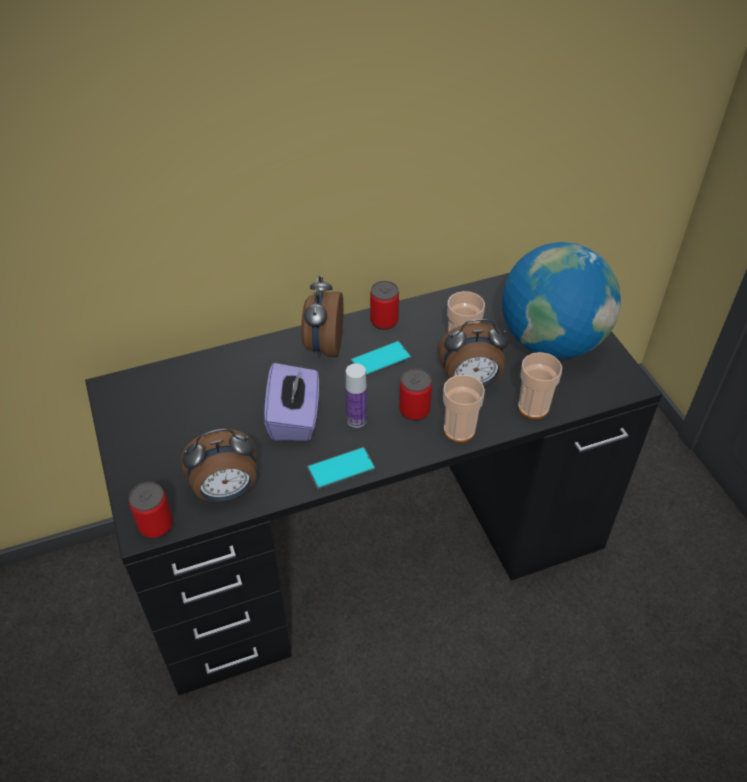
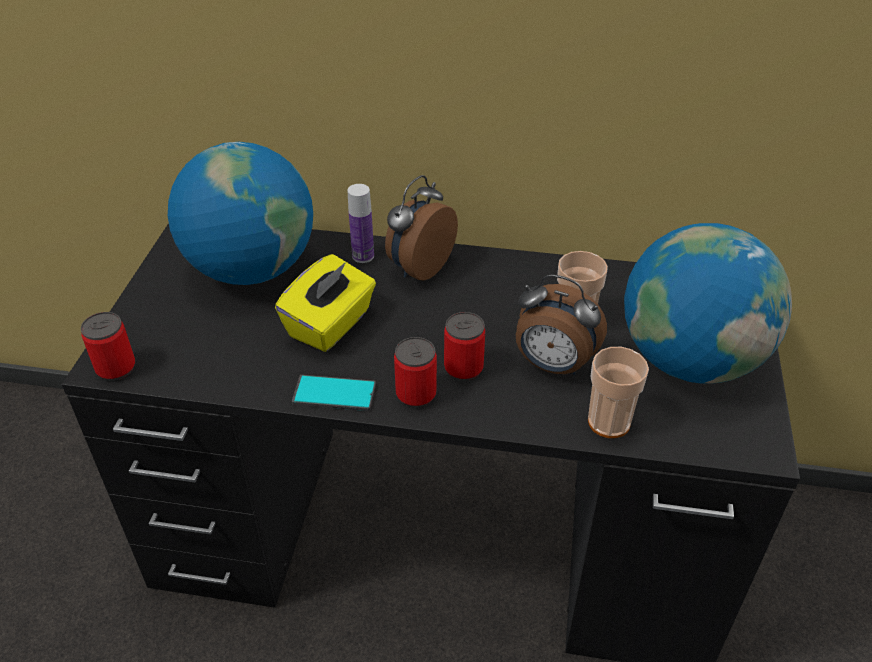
camera: 30 degrees right, 5 degrees down
alarm clock [181,429,257,502] -> none
purple tissue box [264,363,319,441] -> yellow tissue box [275,254,376,352]
bottle [346,363,367,428] -> bottle moved to [347,184,374,263]
phone [350,341,412,377] -> none
can [370,281,399,330] -> can moved to [394,337,437,408]
cup [443,375,485,442] -> none
none -> globe [168,142,313,285]

